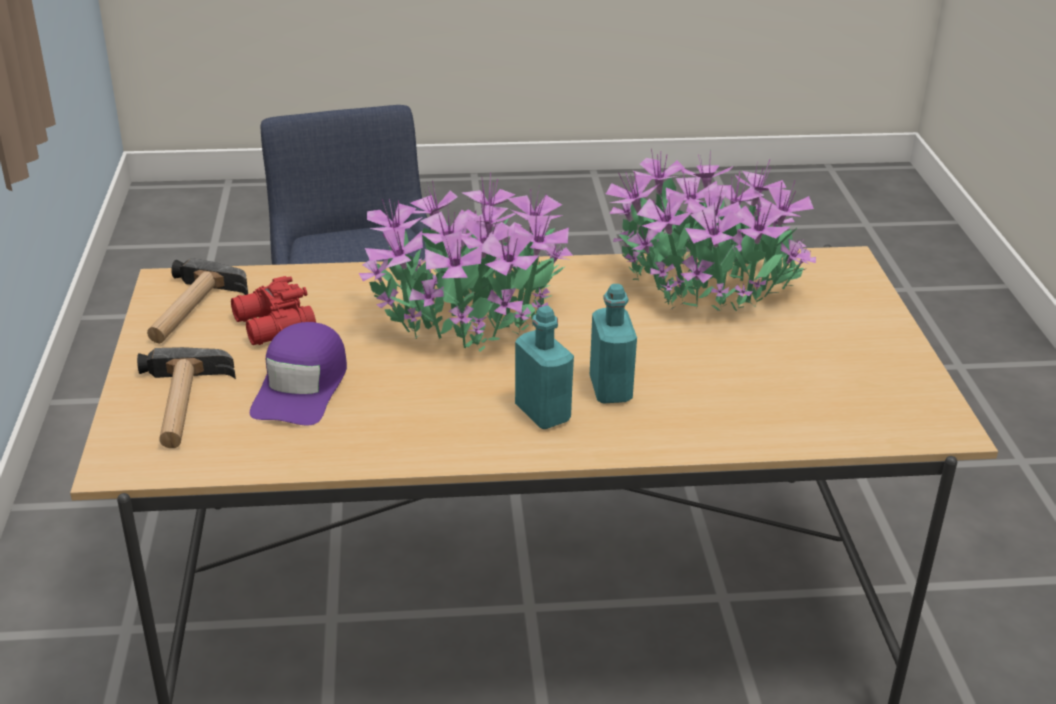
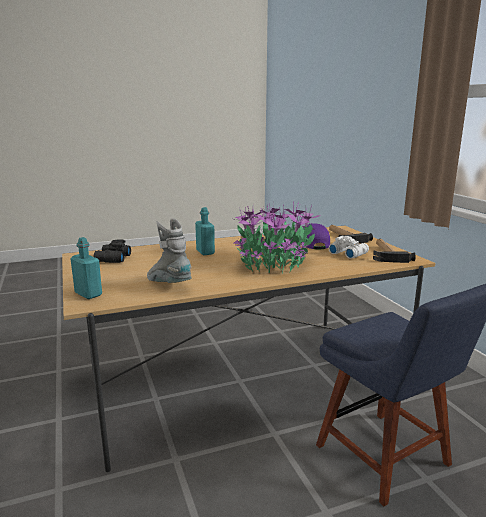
camera: 165 degrees right, 15 degrees down
red binoculars [231,276,316,345] -> white binoculars [329,236,369,259]
turquoise bottle [515,306,574,429] -> turquoise bottle moved to [71,237,102,299]
potted plant [606,148,816,312] -> grey boot [147,219,192,283]
none -> black binoculars [94,239,131,263]

